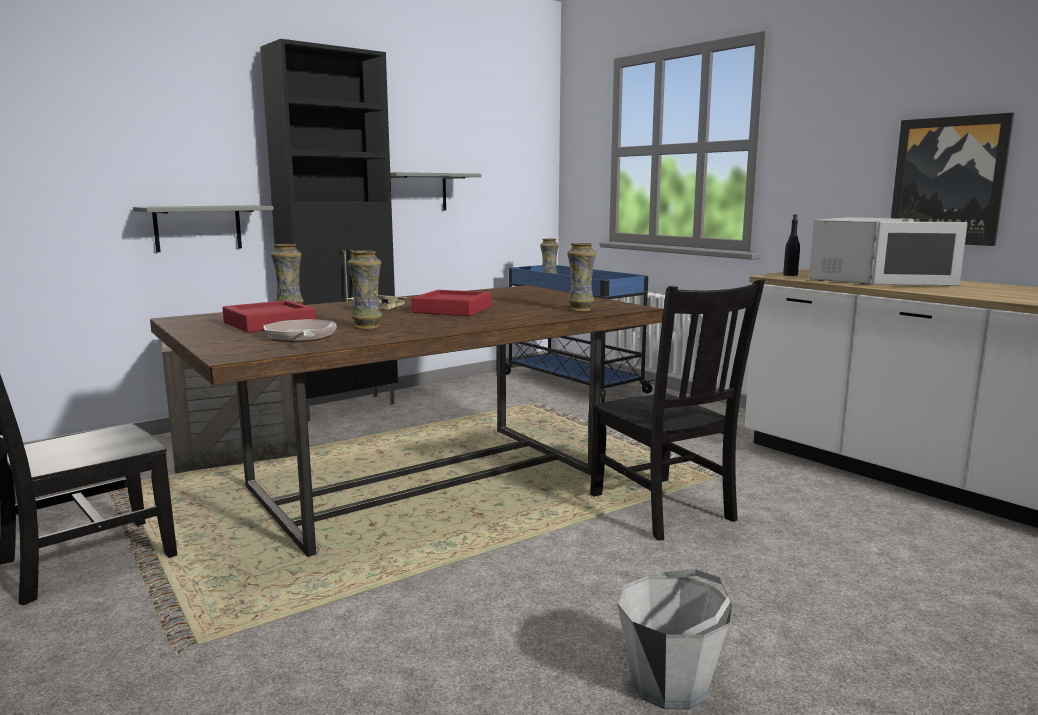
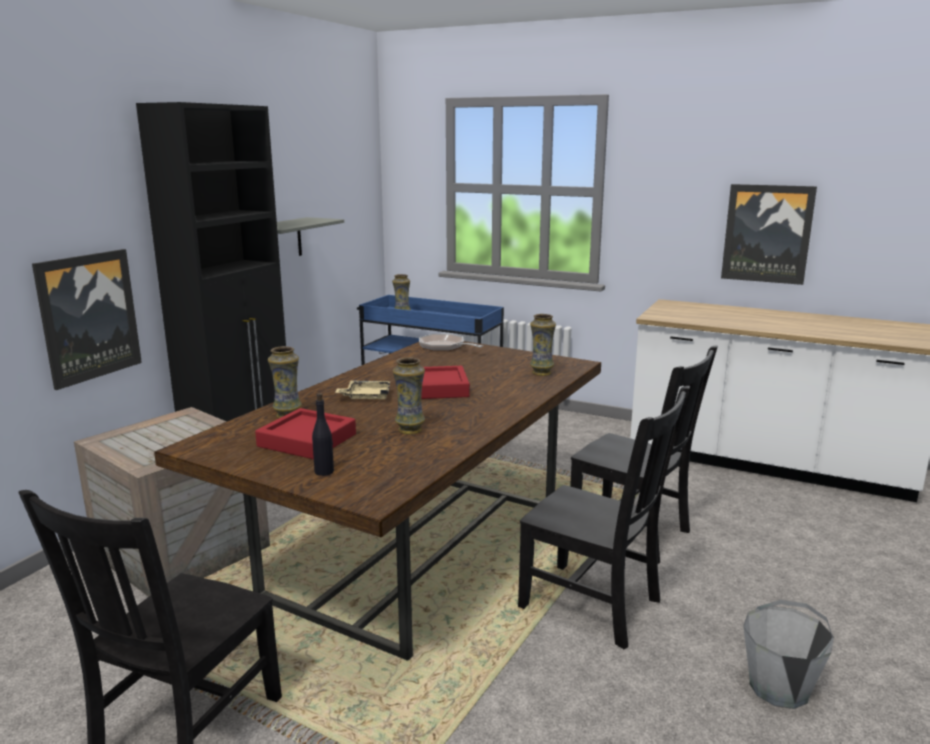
camera: 25 degrees left, 5 degrees up
grey shelf [133,205,274,252] -> picture [32,249,142,390]
frying pan [263,319,337,342] -> frying pan moved to [419,334,483,351]
black bottle [783,214,800,276] -> black bottle moved to [312,393,334,476]
white microwave [809,217,968,286] -> none
none -> black chair [518,386,690,649]

